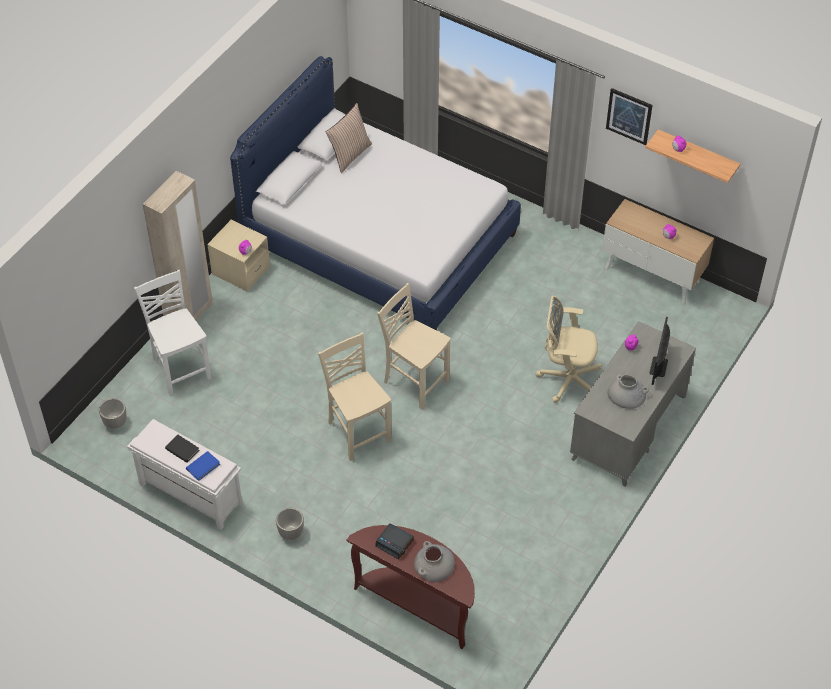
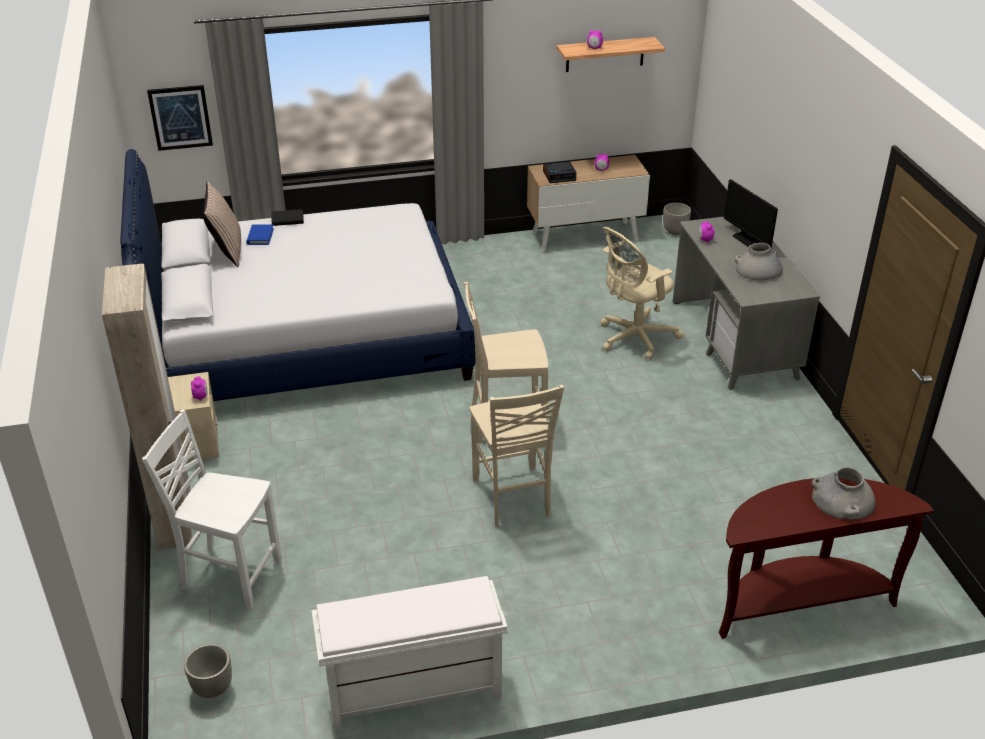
camera: 45 degrees left, 15 degrees down
black book [165,435,199,463] -> black book moved to [271,209,304,226]
blue book [186,451,220,481] -> blue book moved to [246,224,274,245]
planter [276,508,304,540] -> planter moved to [663,203,691,235]
beige chair [318,332,391,461] -> beige chair turned 120 degrees counterclockwise [469,385,564,527]
alarm clock [375,523,414,560] -> alarm clock moved to [543,161,576,183]
picture [606,88,653,145] -> picture moved to [147,85,213,151]

